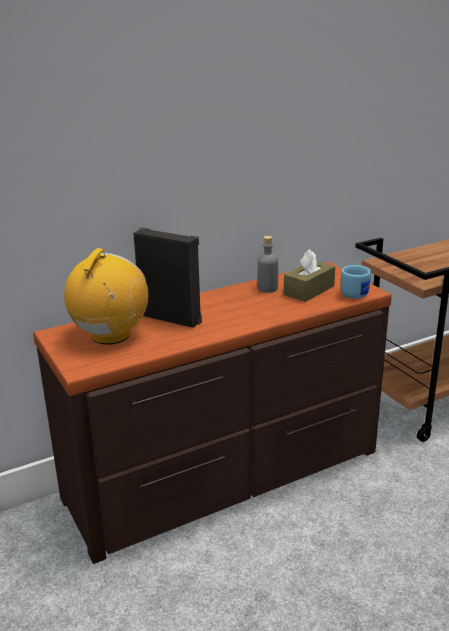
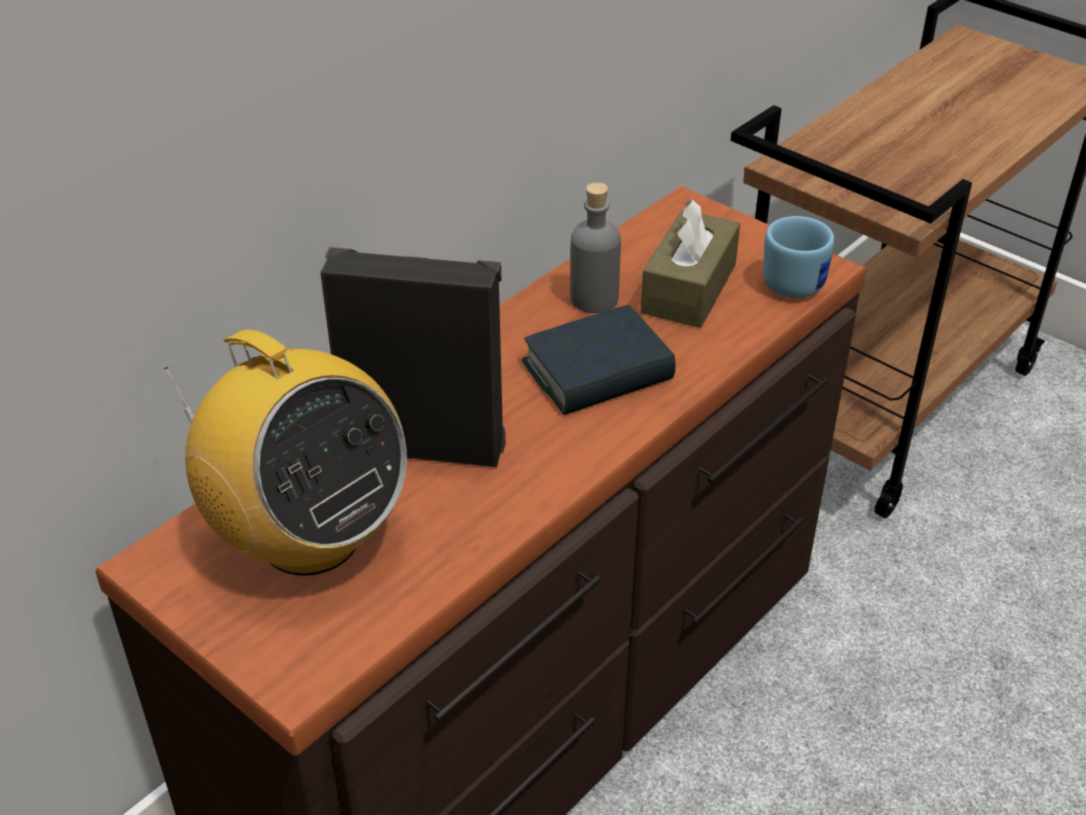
camera: 20 degrees left, 15 degrees up
radio [64,248,148,345] -> radio turned 135 degrees clockwise [163,330,407,575]
none -> book [522,305,676,415]

